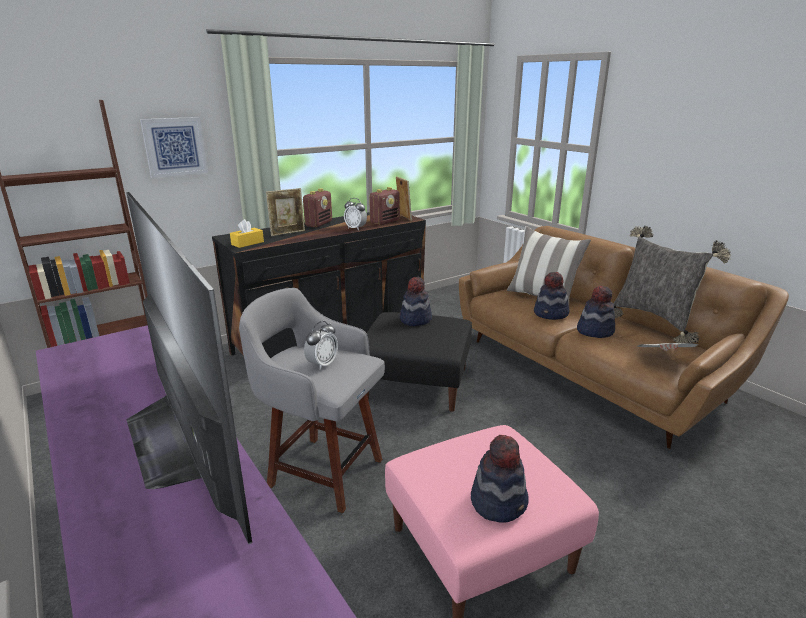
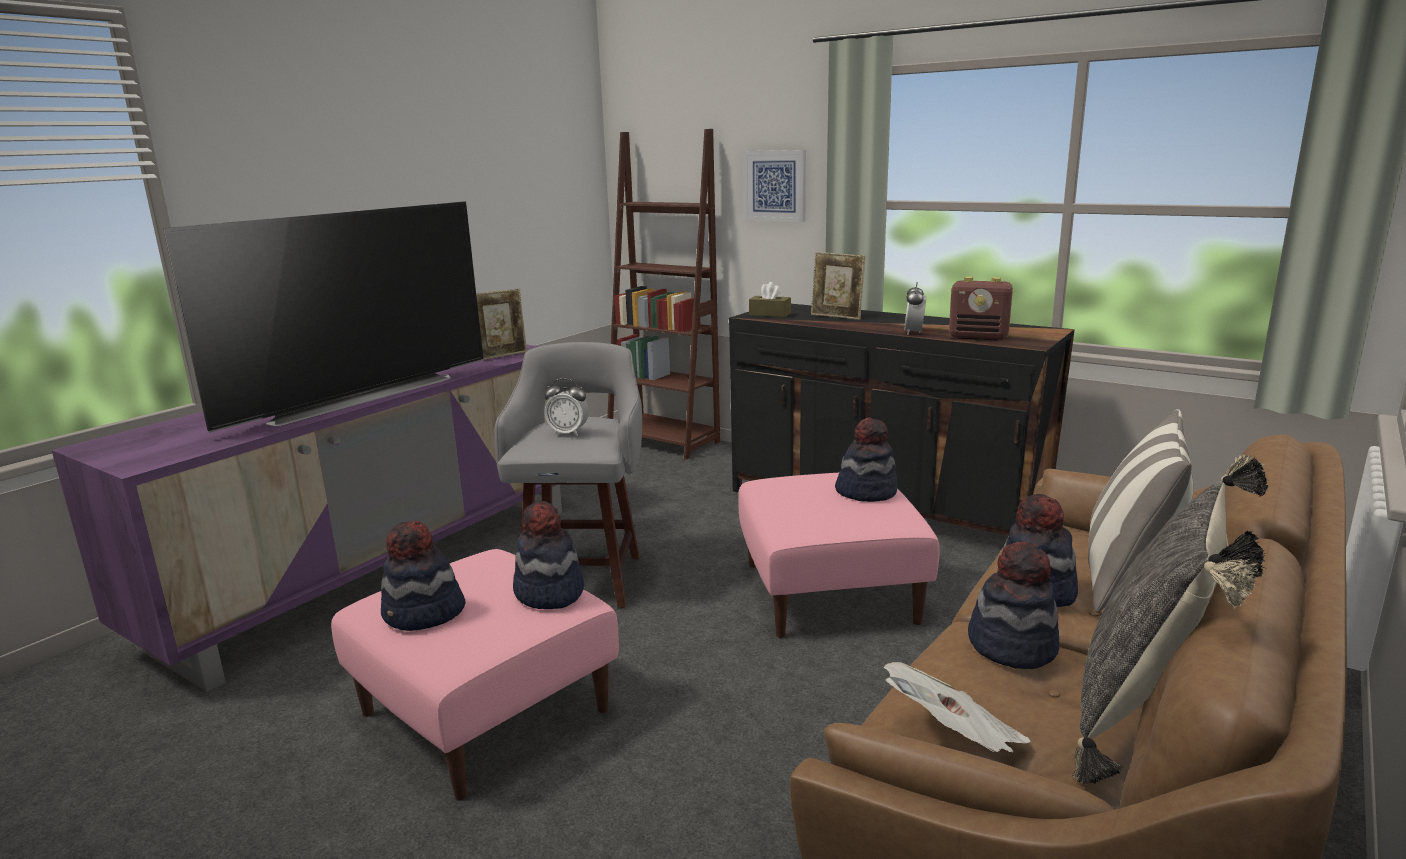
camera: 70 degrees right, 5 degrees down
yellow tissue box [230,219,264,248] -> brown tissue box [749,282,791,317]
radio [303,189,332,227] -> none
black ottoman [367,312,472,412] -> pink ottoman [738,473,940,638]
picture frame [396,176,412,221] -> picture frame moved to [476,288,527,360]
none -> hat [513,501,584,609]

